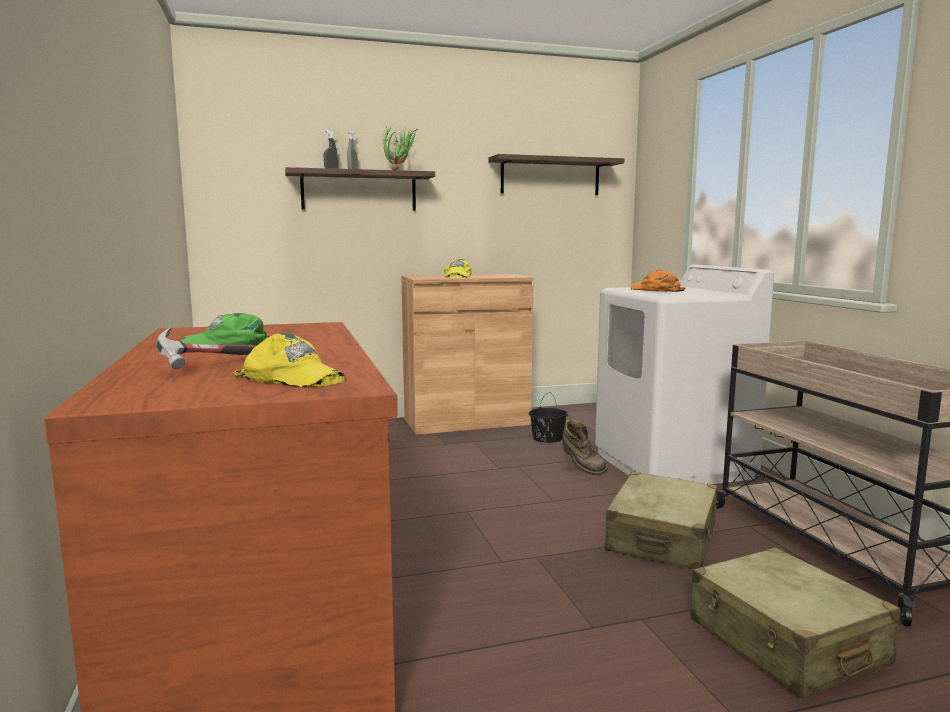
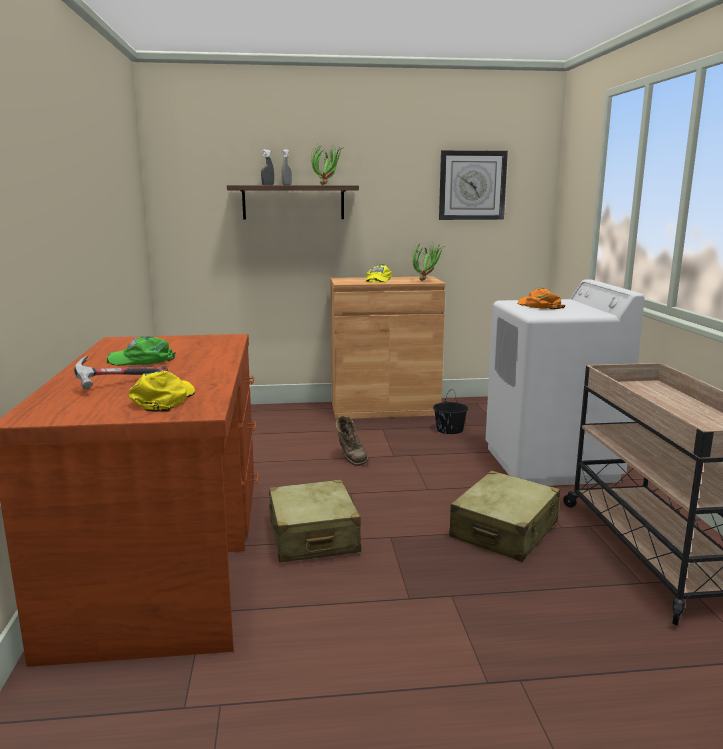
camera: 10 degrees right, 5 degrees up
yellow cap [234,333,345,388] -> yellow cap turned 120 degrees counterclockwise [128,370,195,412]
shelf [488,154,624,195] -> wall clock [439,150,508,220]
brown boot [562,419,608,475] -> brown boot moved to [336,415,369,466]
beige suitcase [691,547,900,699] -> beige suitcase moved to [268,479,361,562]
none -> potted plant [412,242,443,281]

